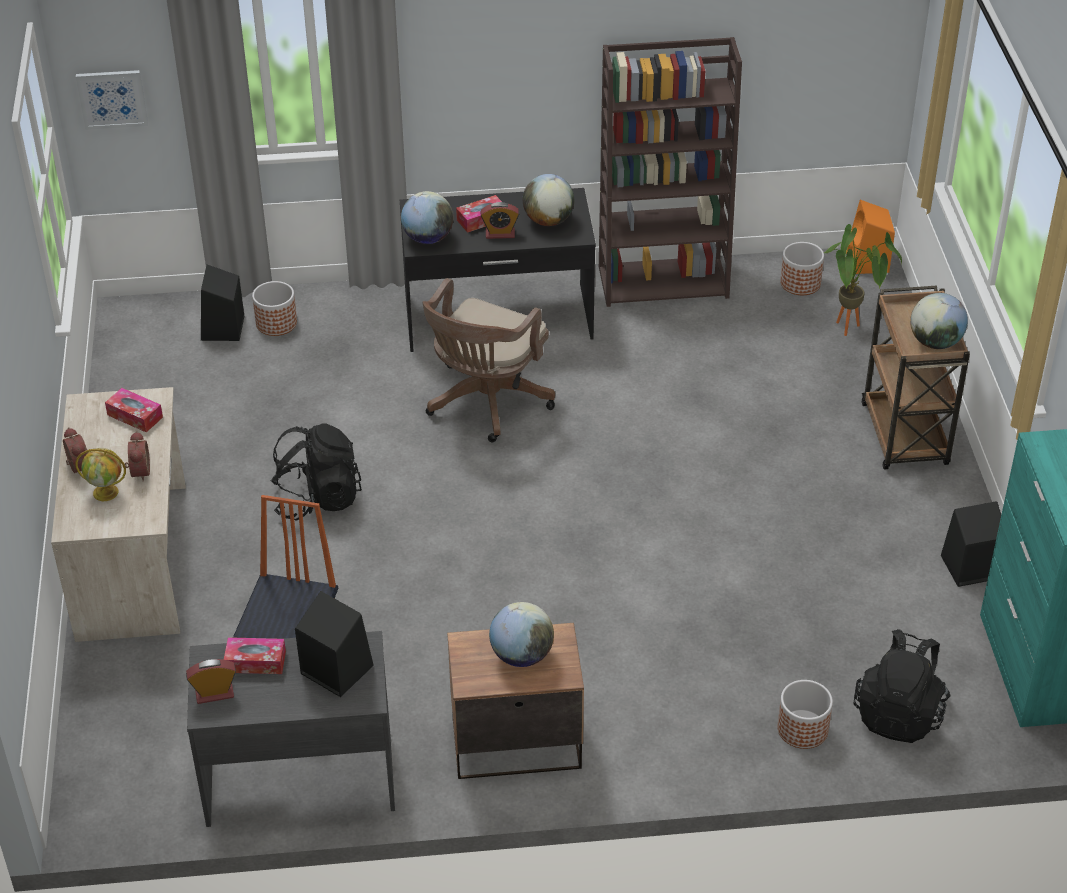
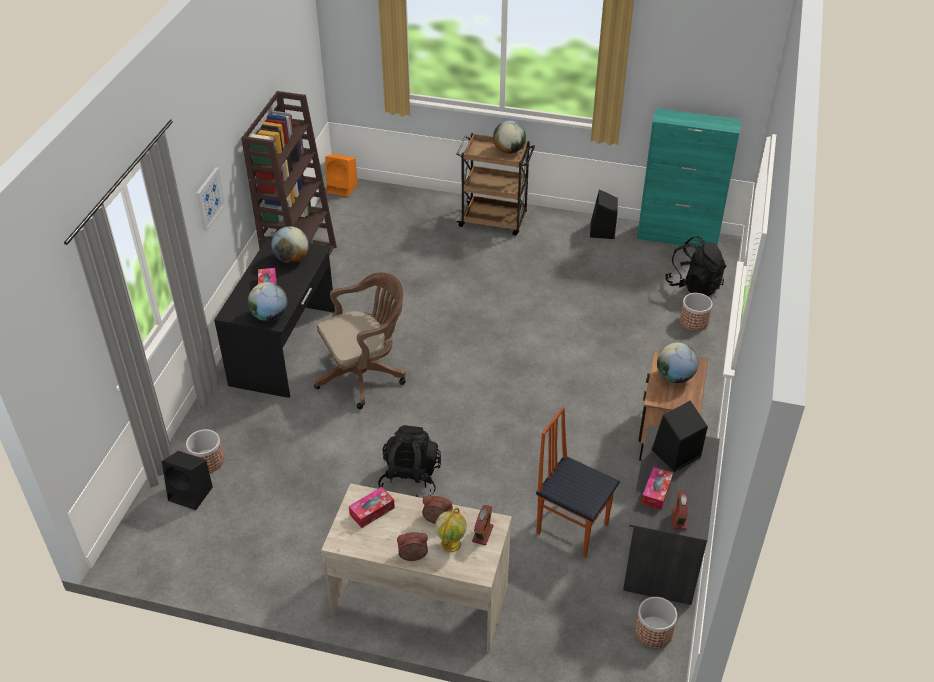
camera: 70 degrees left, 0 degrees up
picture [76,70,148,130] -> picture moved to [196,167,226,231]
brown office chair [423,278,555,442] -> brown office chair turned 75 degrees counterclockwise [314,272,406,409]
alarm clock [481,202,519,239] -> alarm clock moved to [472,505,494,545]
planter [780,242,824,295] -> planter moved to [635,597,677,648]
potted plant [824,224,902,336] -> none

